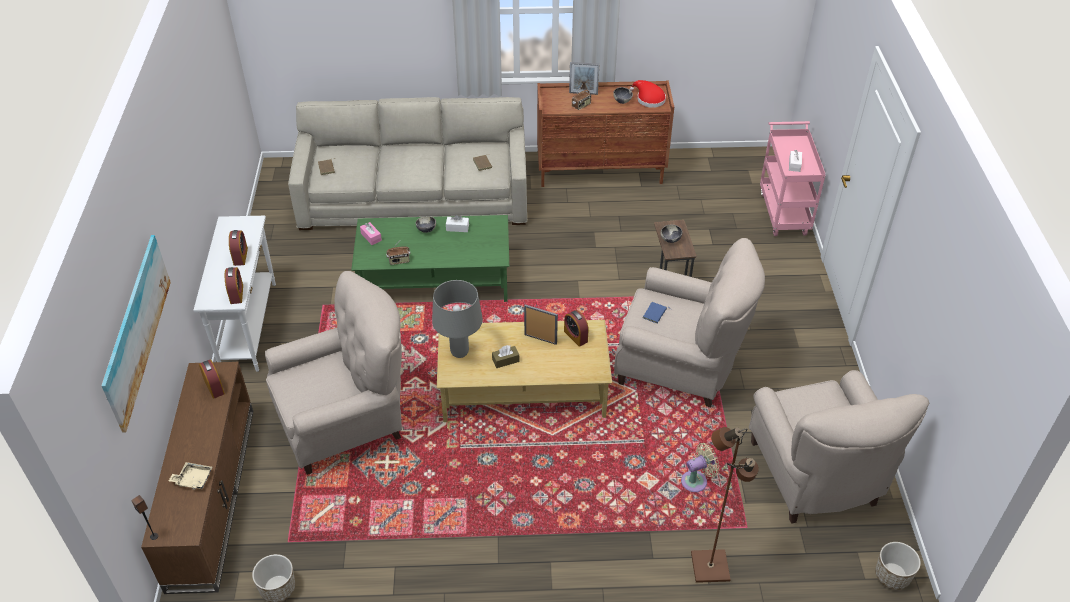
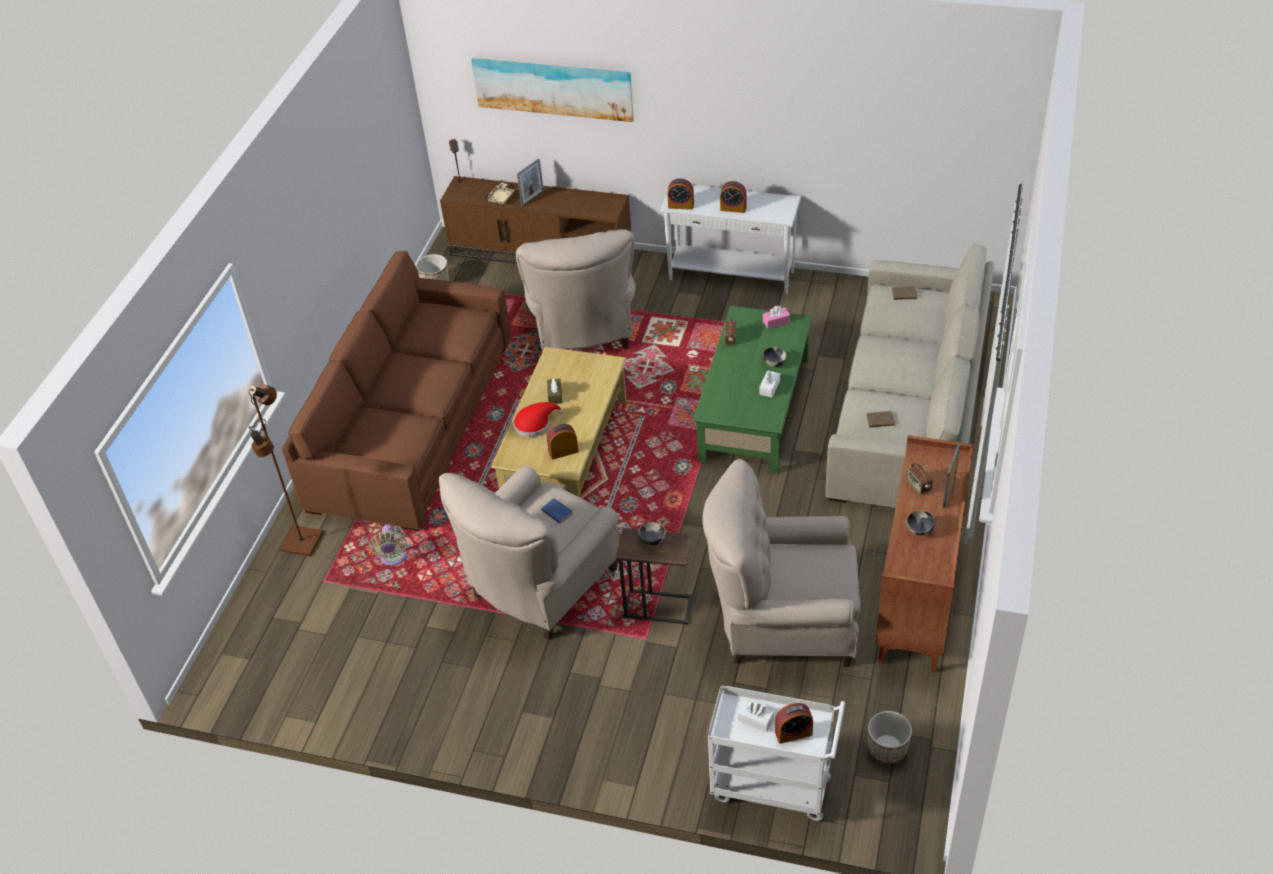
camera: 110 degrees right, 0 degrees up
alarm clock [199,360,225,399] -> alarm clock moved to [775,703,813,744]
grey table lamp [432,280,483,358] -> none
picture frame [524,305,558,345] -> picture frame moved to [517,158,544,206]
red hat [630,80,666,108] -> red hat moved to [513,402,563,437]
beige armchair [749,370,929,524] -> beige armchair moved to [702,459,861,667]
pink cart [760,121,825,236] -> white cart [708,686,845,821]
planter [875,542,921,590] -> planter moved to [868,711,912,764]
none -> brown sofa [282,251,511,531]

